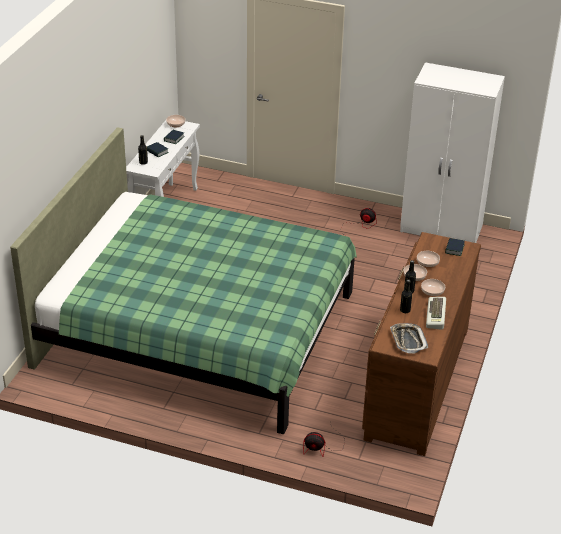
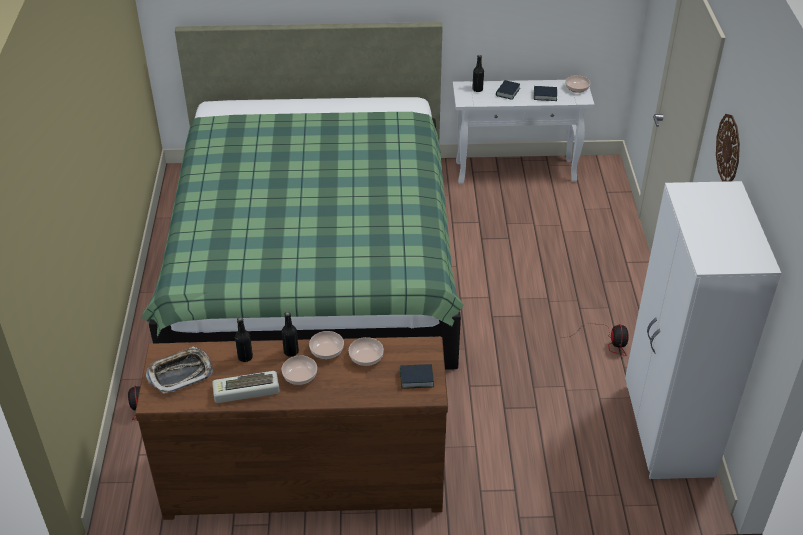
camera: 70 degrees right, 5 degrees up
none -> wall clock [716,114,740,182]

